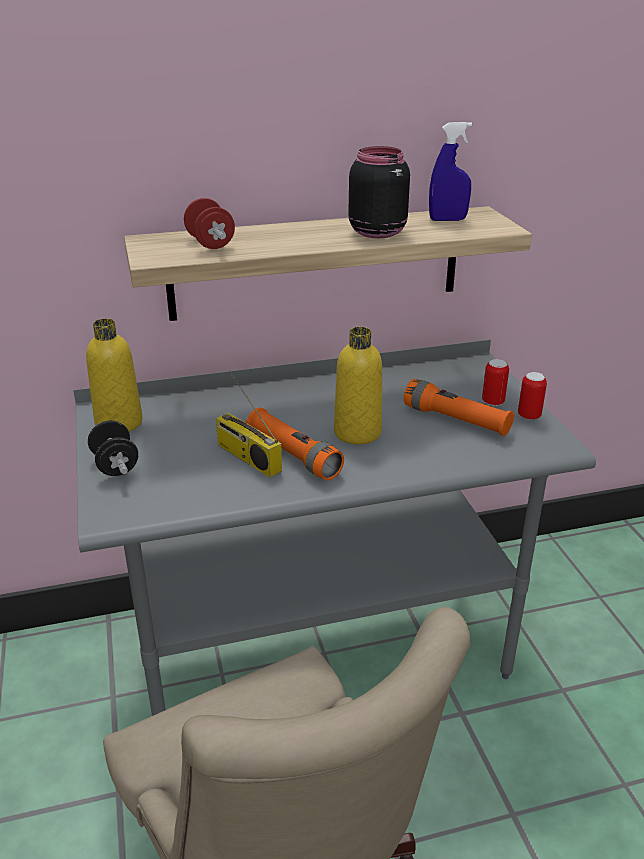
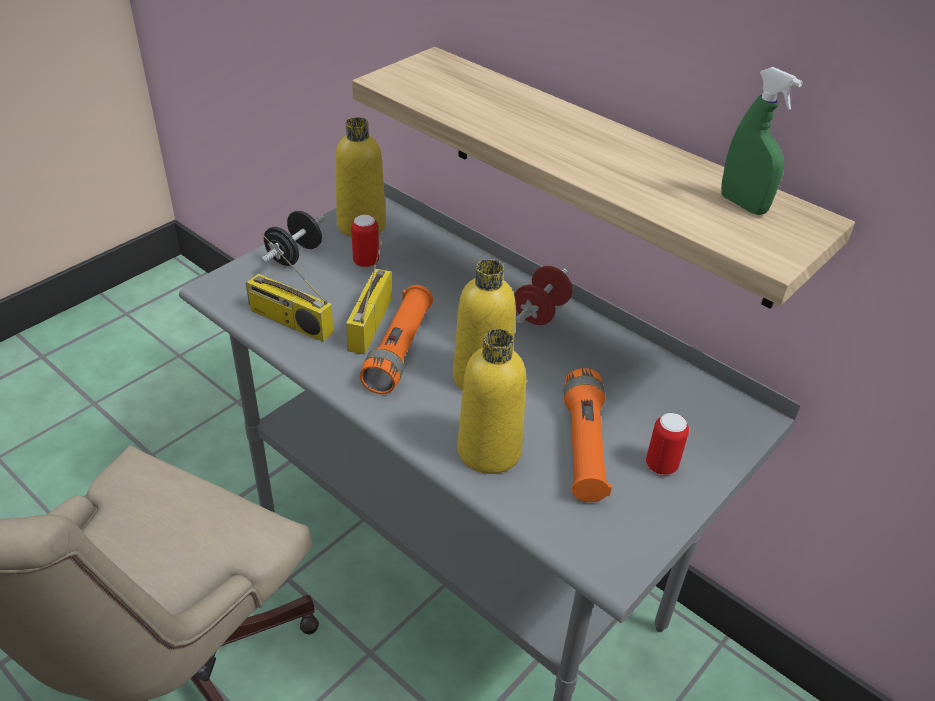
camera: 55 degrees right, 10 degrees up
red dumbbell [184,198,235,249] -> red dumbbell moved to [514,266,573,325]
black jar [348,146,410,238] -> none
blue spray bottle [429,122,472,221] -> green spray bottle [721,67,803,215]
can [518,372,547,420] -> can moved to [351,215,379,267]
none -> radio [246,233,334,342]
none -> yellow bottle [457,329,527,474]

